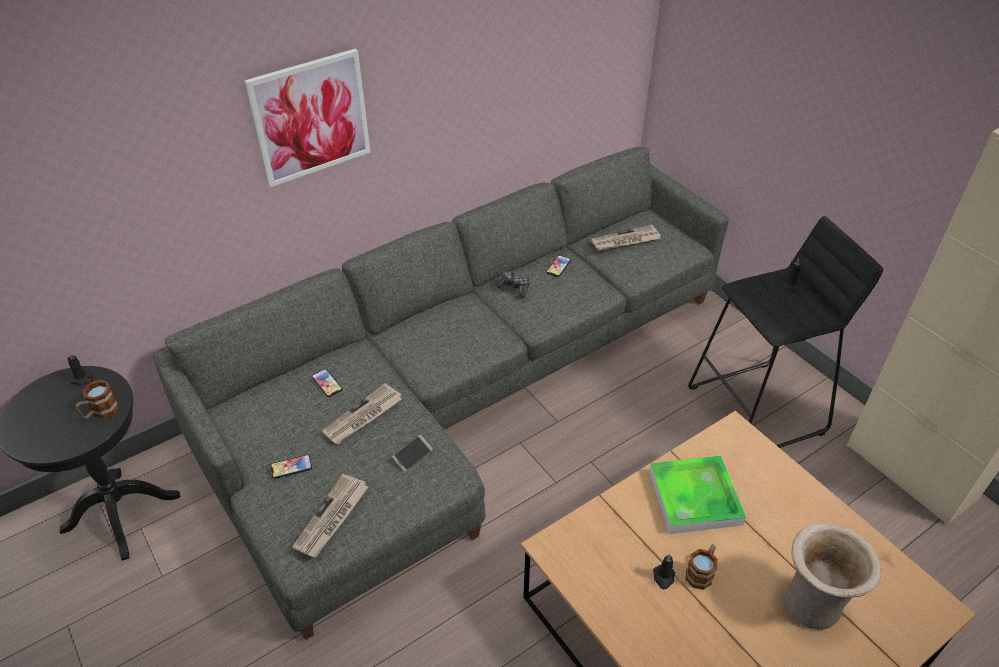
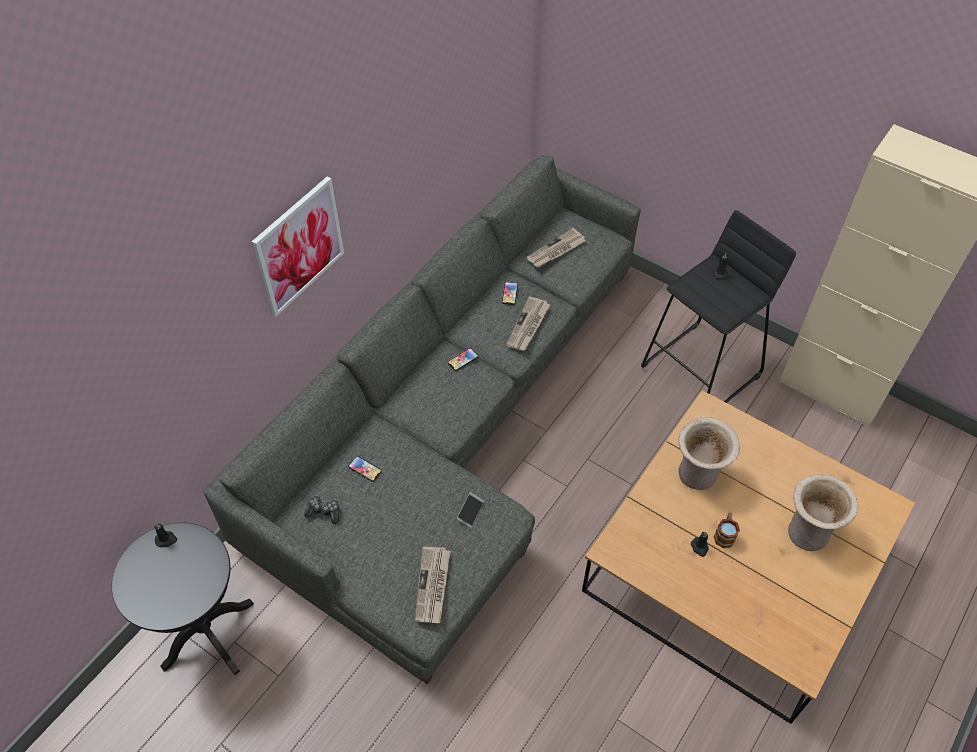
camera: 20 degrees left, 10 degrees up
mug [75,380,119,419] -> none
phone [271,454,312,479] -> phone moved to [448,348,478,371]
newspaper [322,383,402,444] -> newspaper moved to [506,297,550,351]
game controller [496,271,529,298] -> game controller moved to [304,495,339,524]
tray [649,455,746,534] -> beige vase [678,417,740,490]

